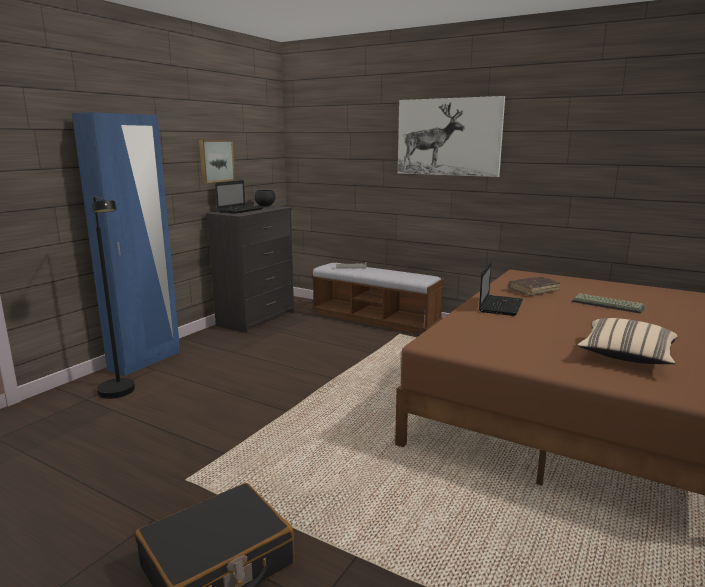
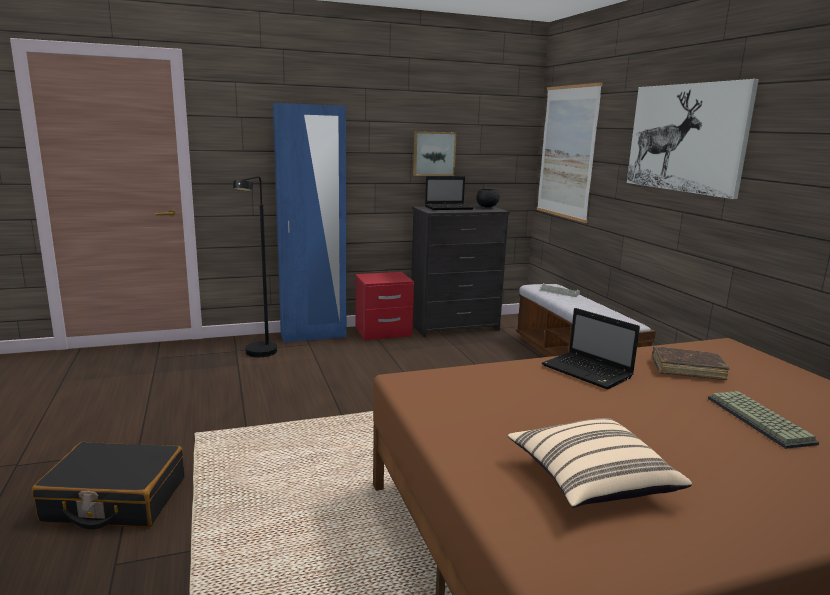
camera: 40 degrees right, 0 degrees up
laptop [479,262,523,316] -> laptop turned 75 degrees clockwise [542,308,640,389]
none -> red nightstand [355,272,414,340]
none -> picture [537,82,603,223]

